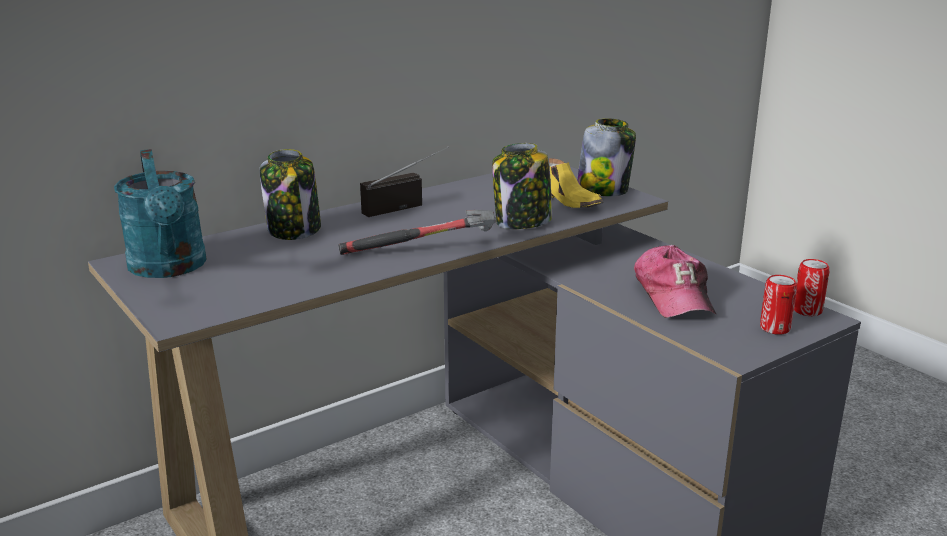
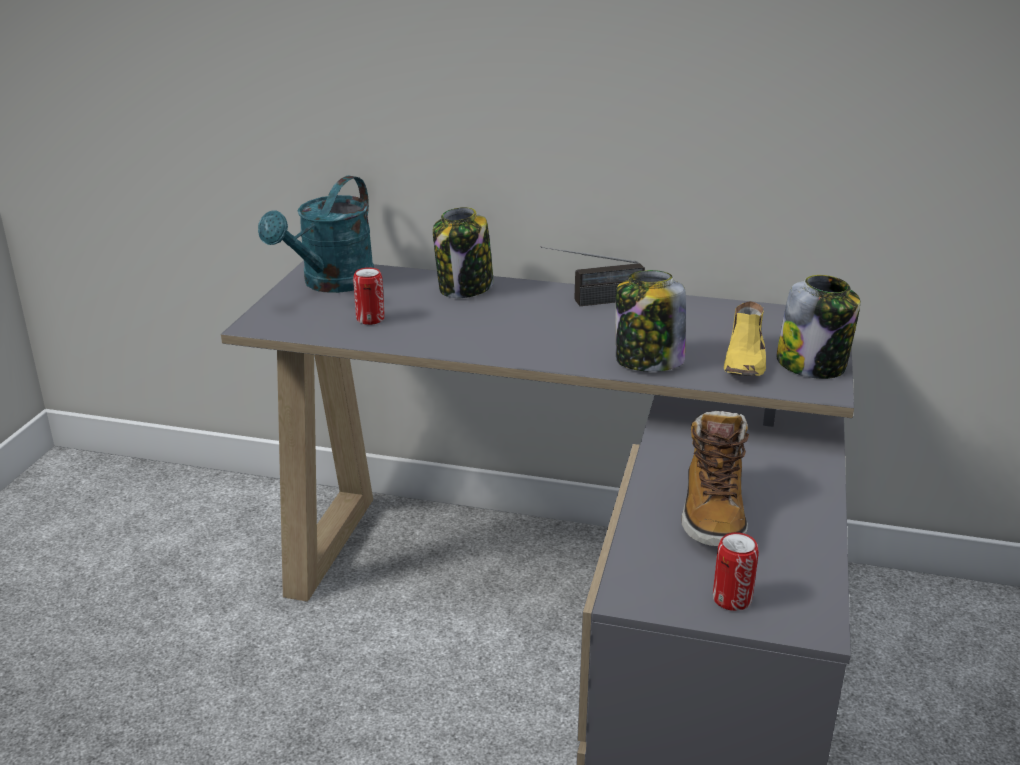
camera: 50 degrees right, 5 degrees up
hammer [338,210,496,255] -> none
radio [360,147,449,217] -> radio turned 150 degrees clockwise [541,246,645,306]
cap [634,245,716,318] -> boot [682,410,749,546]
can [794,259,829,316] -> can moved to [353,267,385,325]

